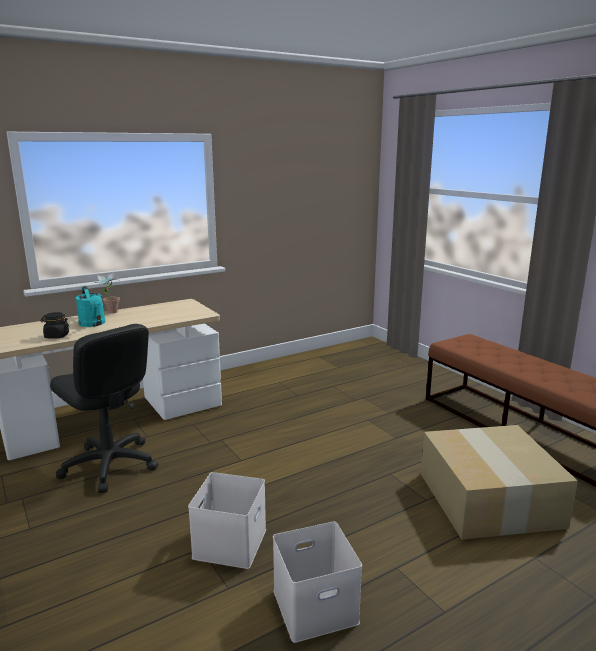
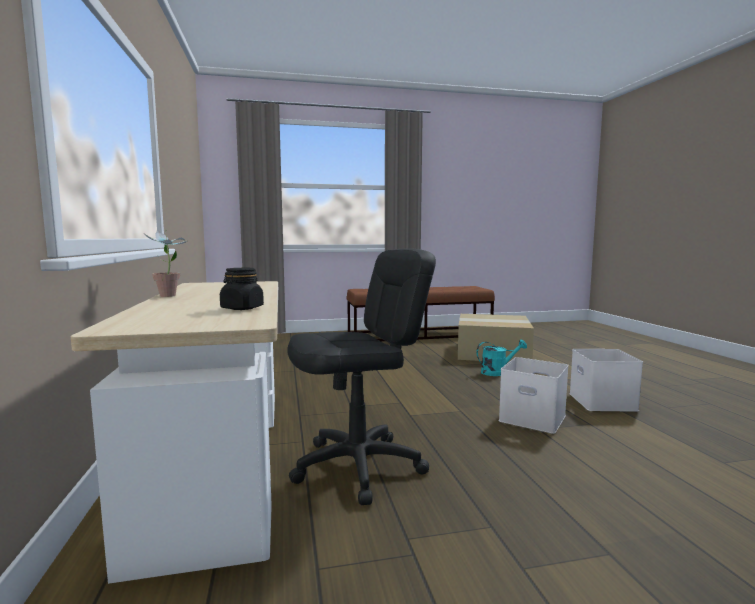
camera: 70 degrees left, 10 degrees down
turquoise watering can [76,286,106,327] -> turquoise watering can moved to [476,339,527,376]

